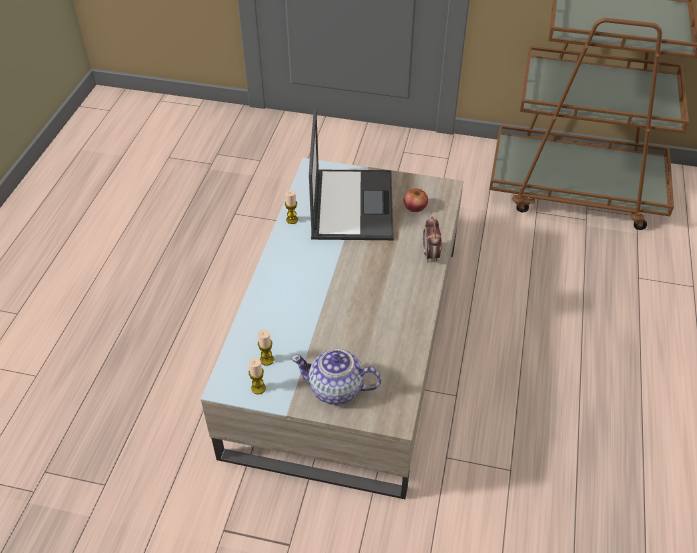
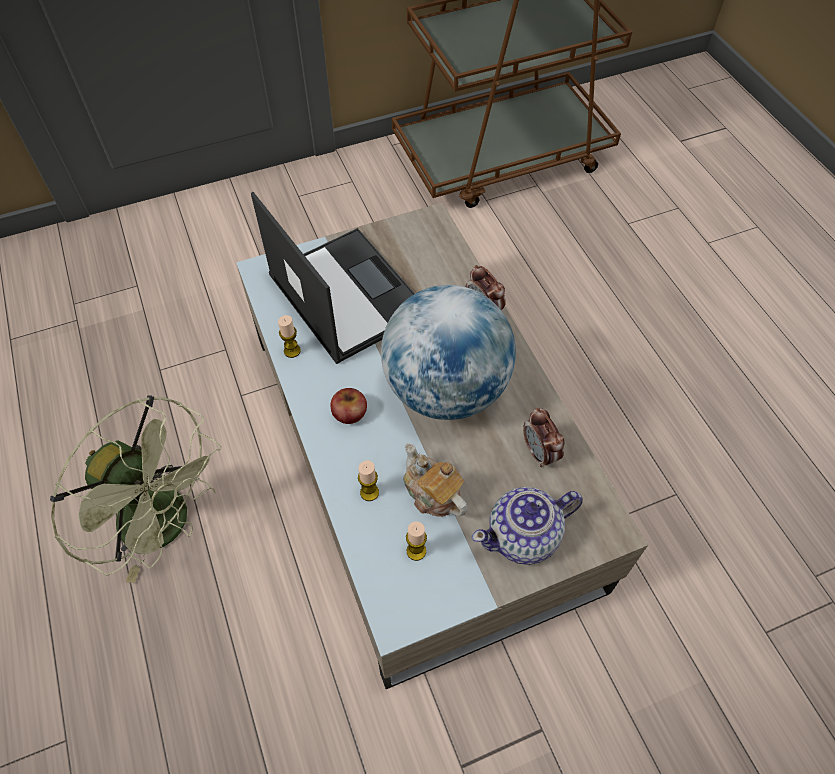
camera: 35 degrees left, 10 degrees up
candle [249,358,266,394] -> candle moved to [358,460,379,501]
apple [404,189,428,212] -> apple moved to [331,388,367,424]
none -> green fan [50,395,221,583]
none -> globe [381,285,516,420]
none -> teapot [404,443,468,517]
none -> alarm clock [523,407,564,467]

